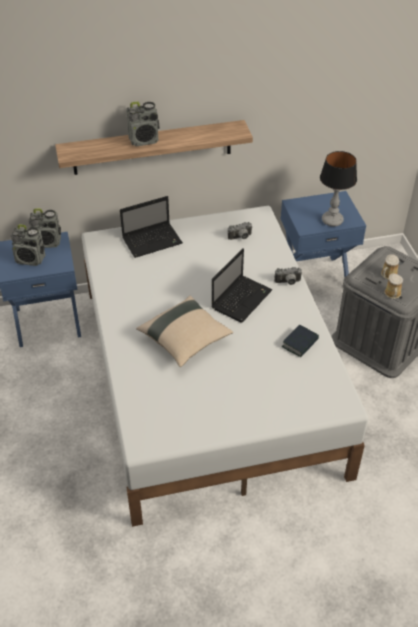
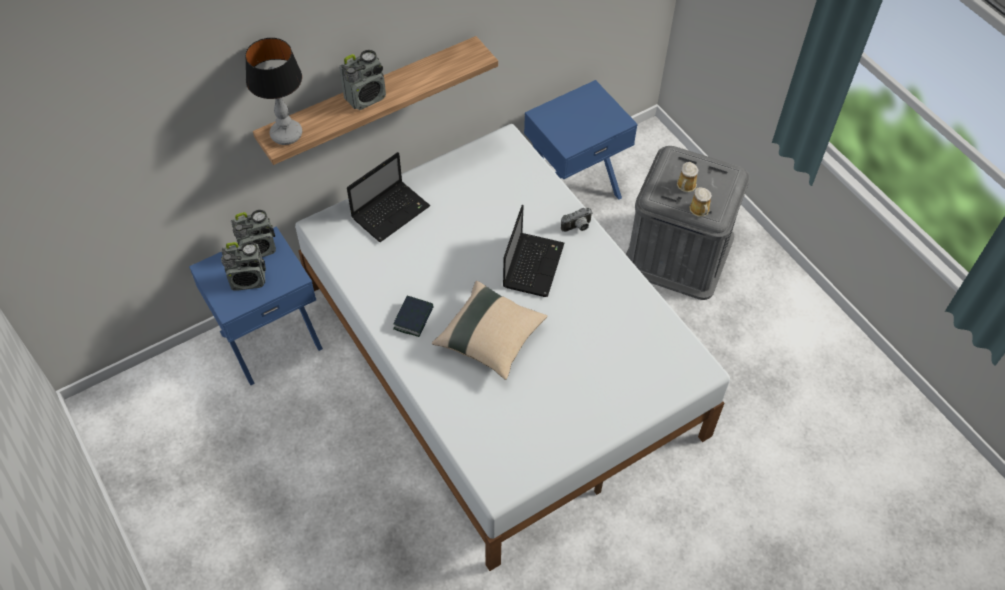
camera: 20 degrees left, 10 degrees up
camera [228,222,252,240] -> none
book [282,325,319,357] -> book moved to [393,296,434,337]
table lamp [320,151,357,227] -> table lamp moved to [245,38,302,145]

